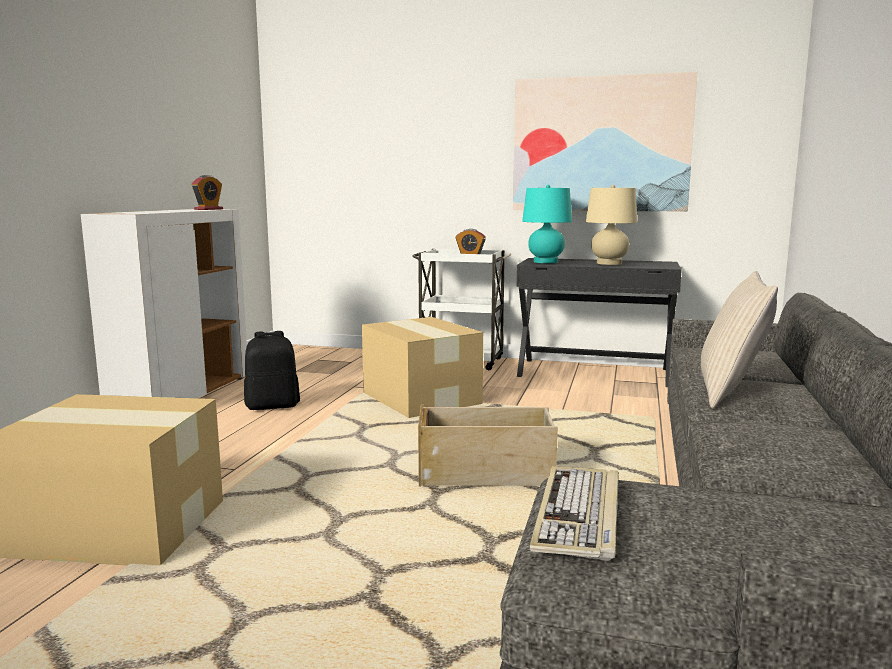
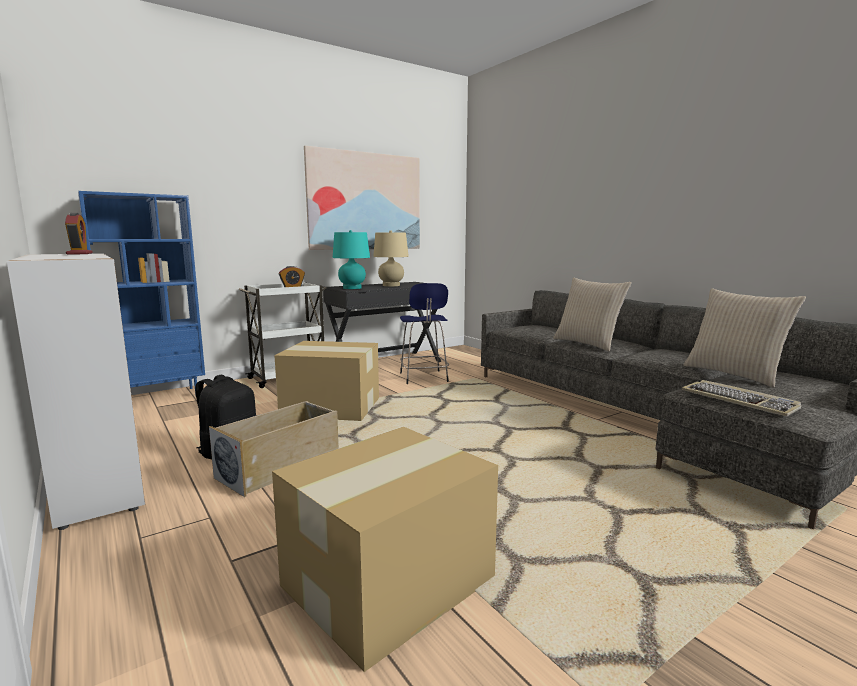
camera: 50 degrees left, 0 degrees up
beige storage box [418,404,558,486] -> beige storage box moved to [209,401,339,497]
none -> blue bookcase [78,191,205,395]
none -> blue stool [400,283,449,384]
none -> beige pillow [684,288,806,388]

